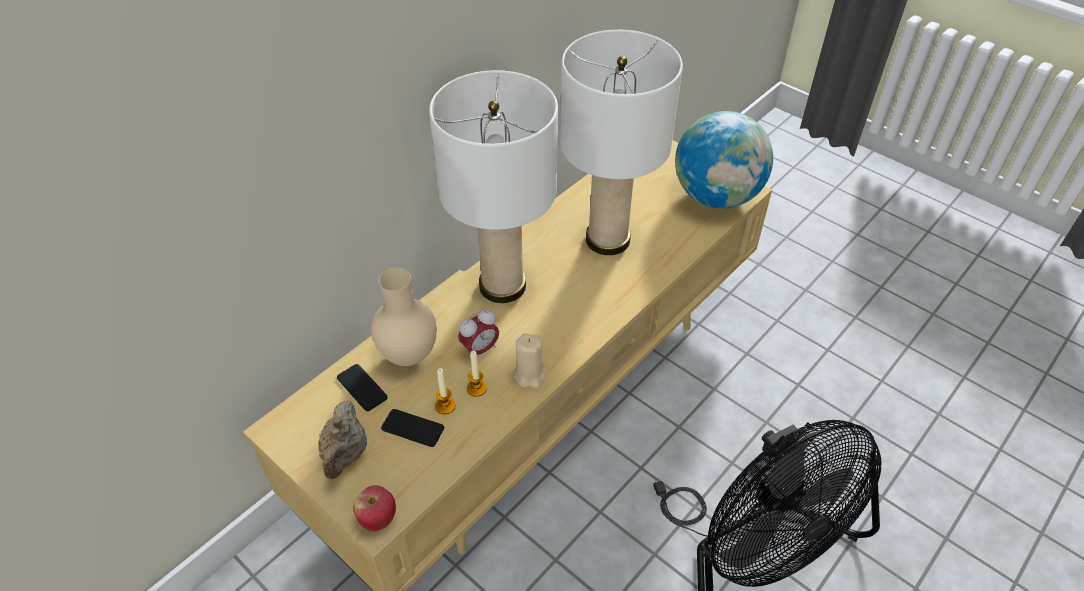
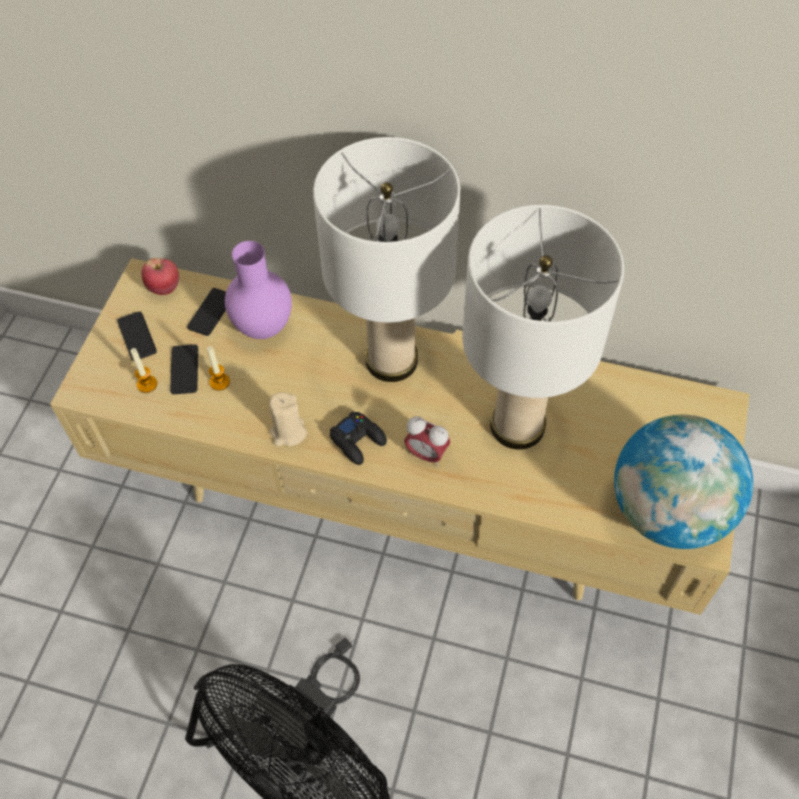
camera: 65 degrees right, 10 degrees up
beige teapot [319,401,367,479] -> phone [117,311,157,361]
apple [353,485,396,531] -> apple moved to [142,258,179,295]
beige vase [371,268,437,366] -> purple vase [225,241,292,339]
alarm clock [458,310,499,355] -> alarm clock moved to [404,416,450,466]
candle [467,351,487,397] -> candle moved to [131,348,157,393]
none -> black game controller [330,411,387,465]

